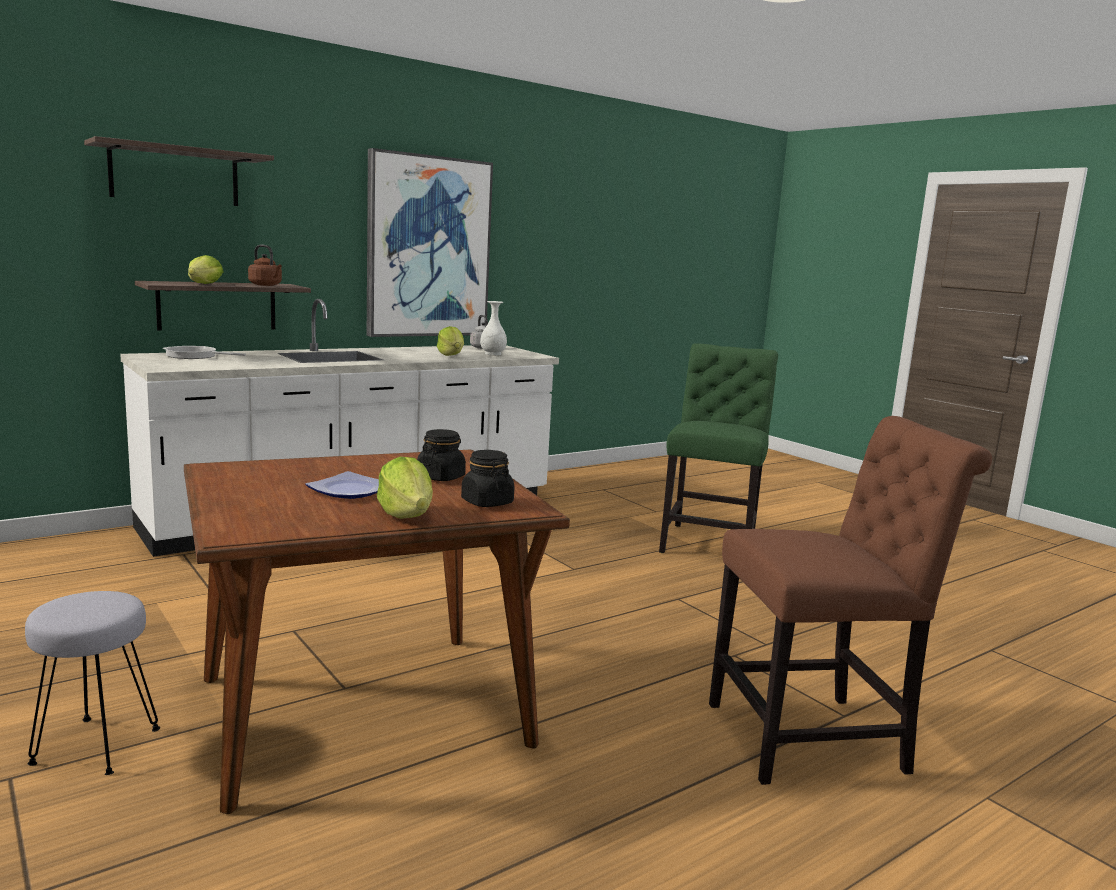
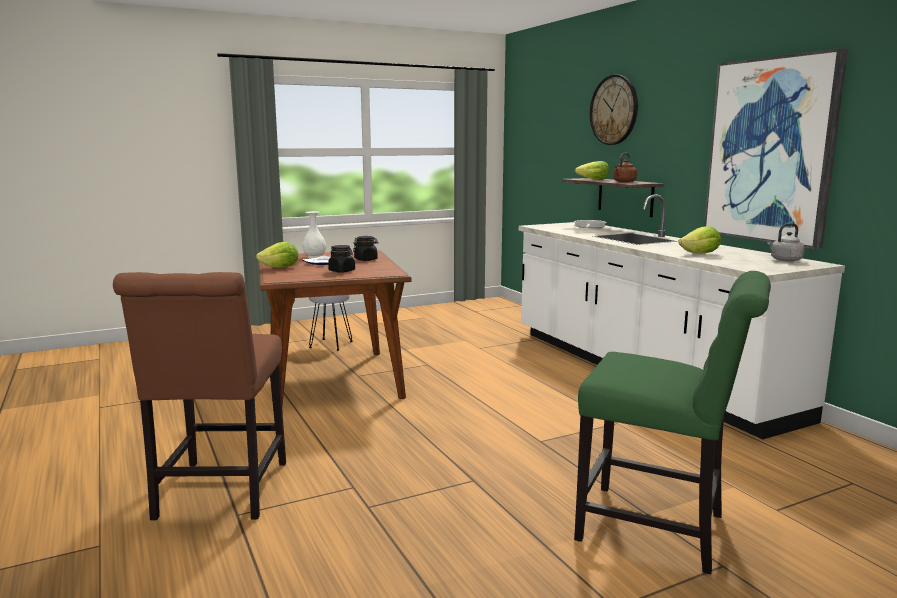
camera: 100 degrees right, 0 degrees up
shelf [84,136,274,206] -> wall clock [590,75,638,145]
black jar [461,450,514,507] -> black jar moved to [353,236,378,261]
white vase [480,301,507,355] -> white vase moved to [302,211,326,259]

